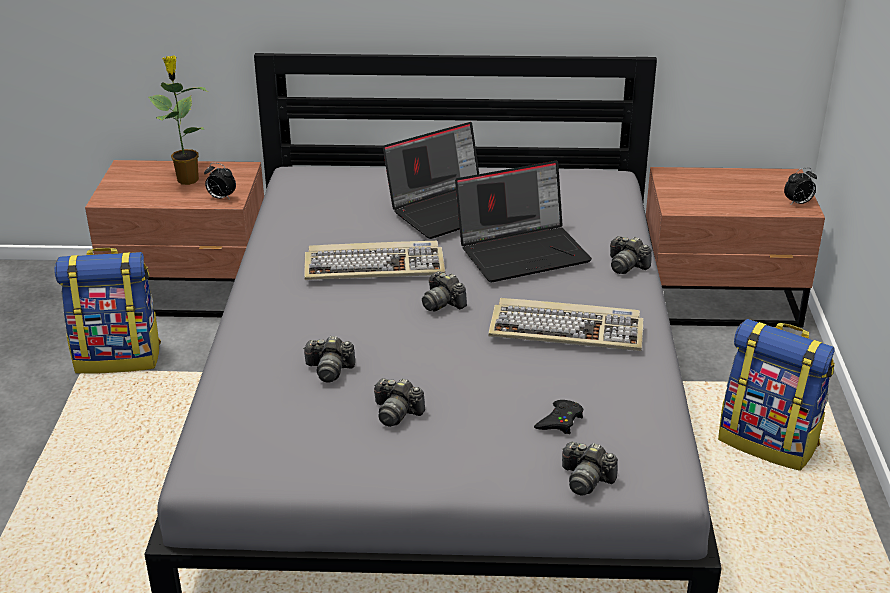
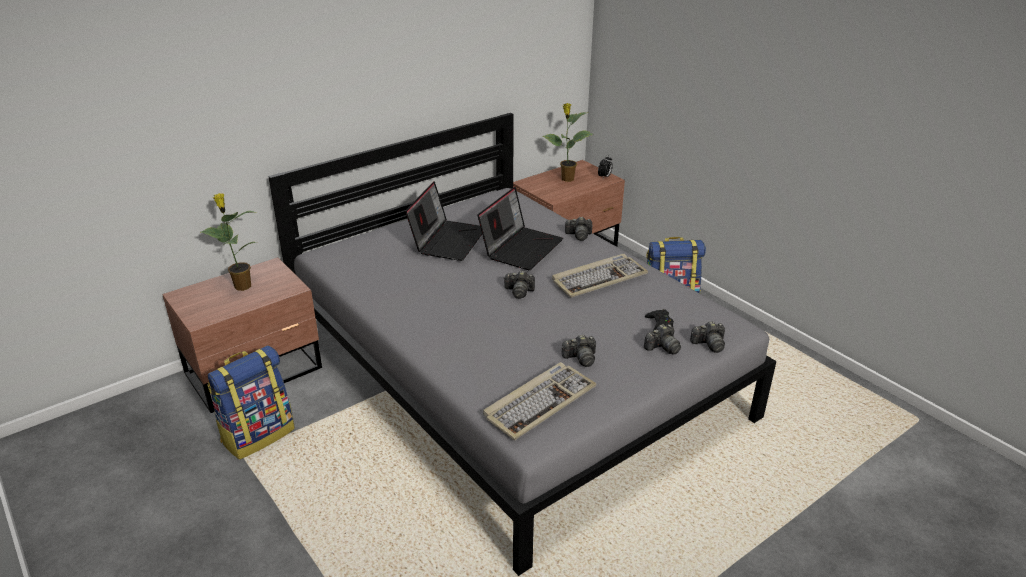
camera: 40 degrees left, 0 degrees up
alarm clock [204,163,236,200] -> none
camera [303,336,355,382] -> camera moved to [644,324,681,355]
keyboard [304,241,445,280] -> keyboard moved to [483,362,596,440]
none -> potted plant [542,103,593,182]

